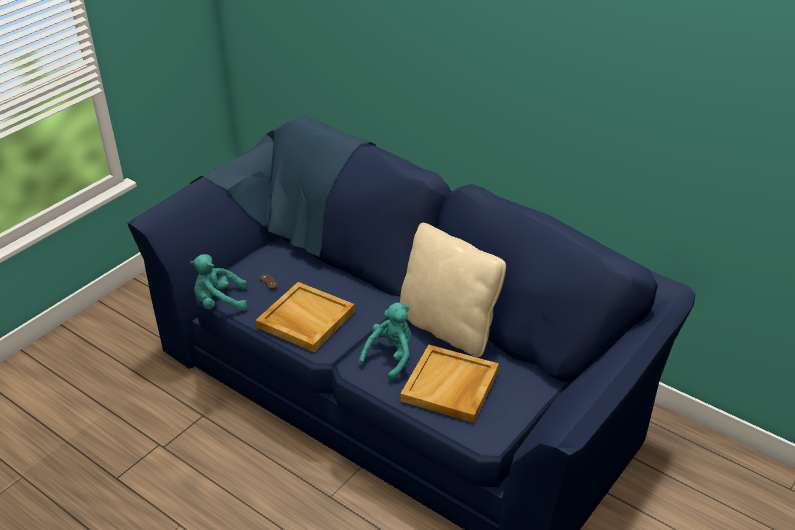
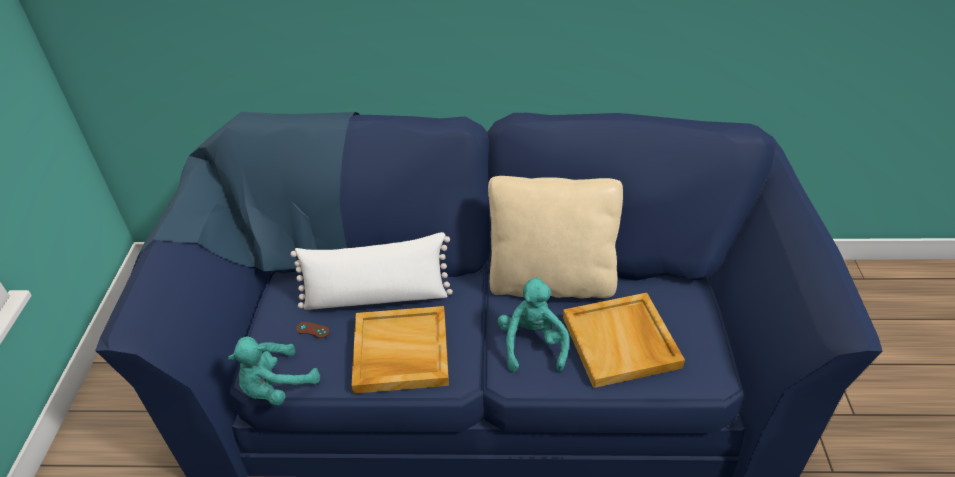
camera: 35 degrees left, 5 degrees up
none -> white pillow [290,232,453,310]

